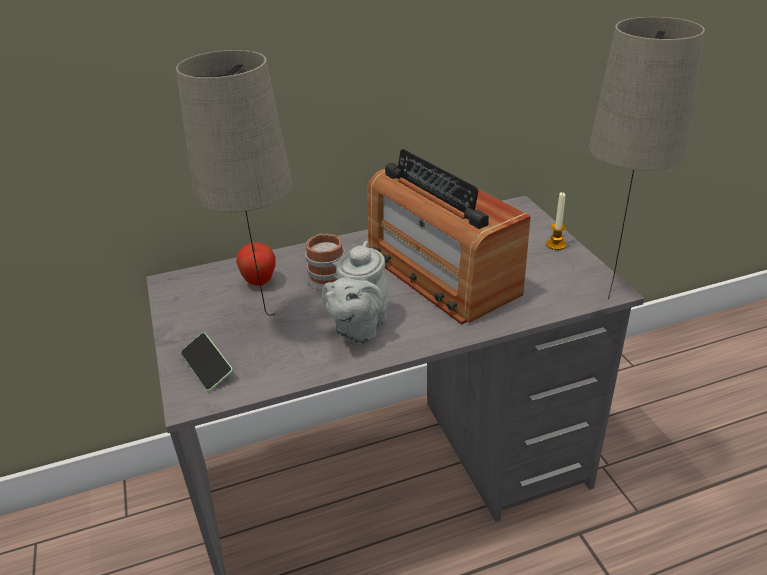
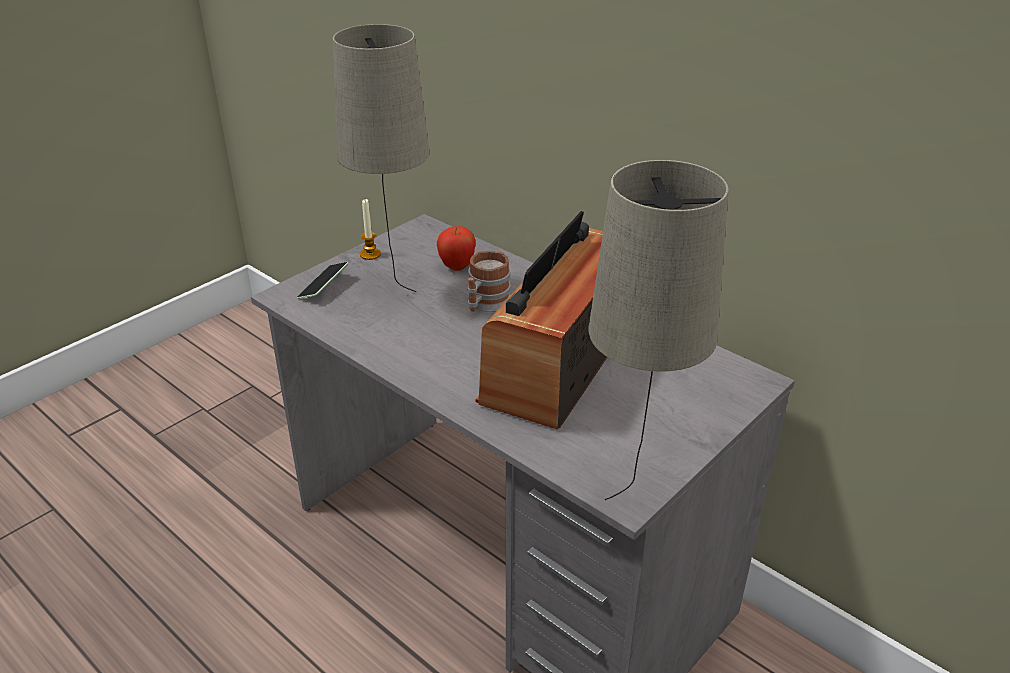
camera: 60 degrees right, 0 degrees up
grey teapot [322,241,388,344] -> none
candle [546,192,567,250] -> candle moved to [360,199,381,260]

